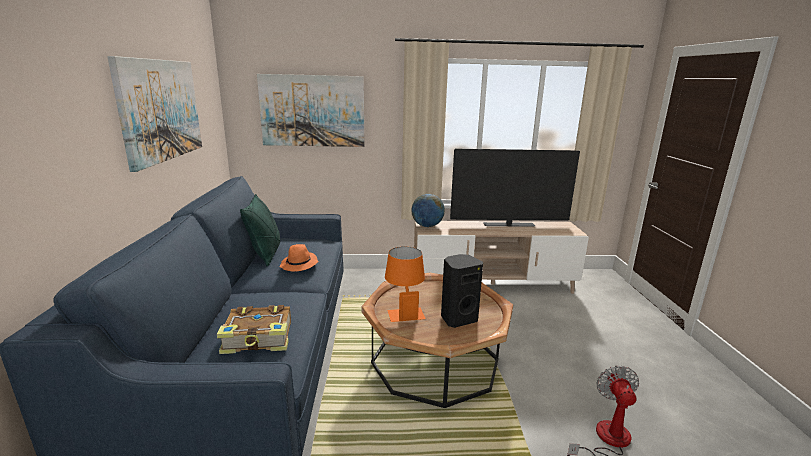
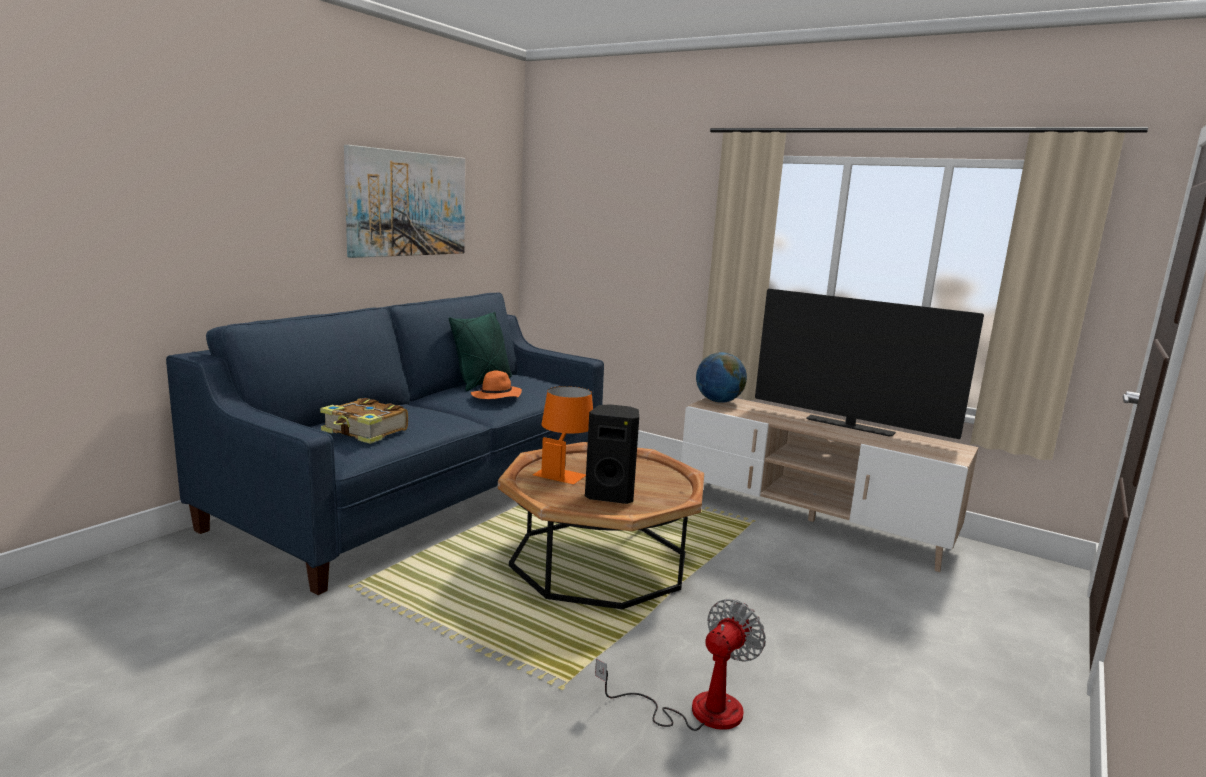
camera: 35 degrees right, 5 degrees down
picture [257,74,364,147] -> none

